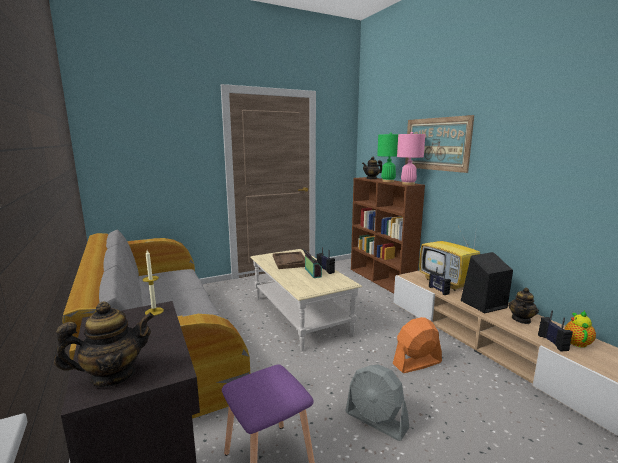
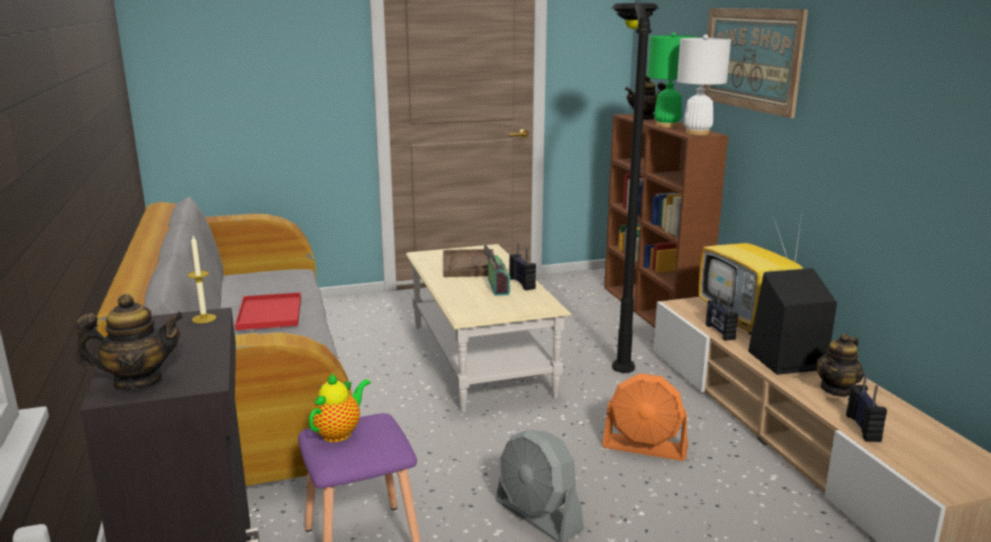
camera: 10 degrees right, 5 degrees up
orange fan [393,317,442,373] -> orange fan turned 150 degrees counterclockwise [602,374,688,461]
pink table lamp [397,132,425,185] -> white table lamp [677,34,731,135]
teapot [564,310,596,348] -> teapot moved to [309,372,371,442]
none -> red tray [235,292,301,330]
none -> black floor lamp [611,3,659,373]

